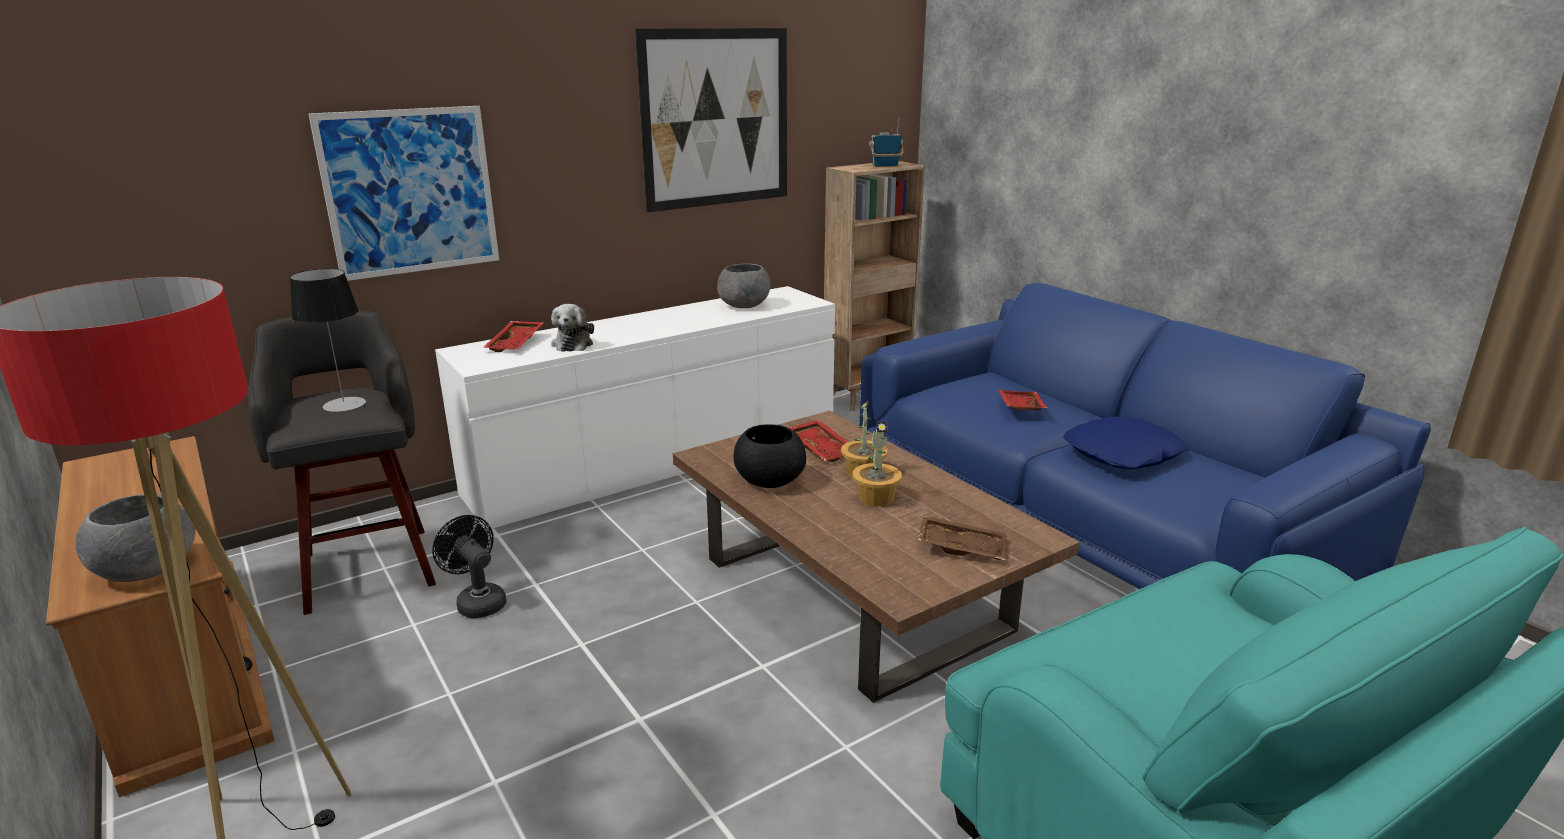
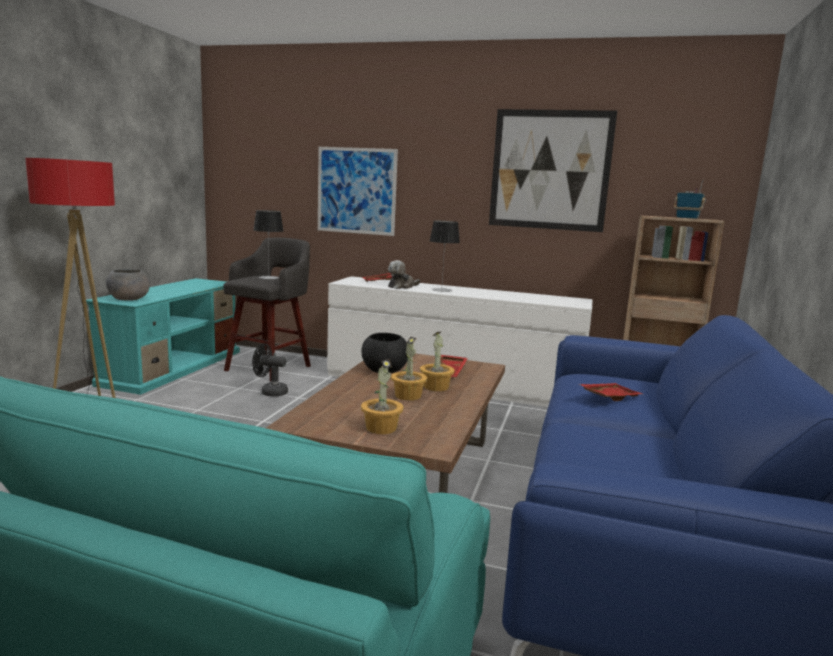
camera: 50 degrees right, 10 degrees down
brown tv stand [46,436,275,798] -> turquoise tv stand [86,278,240,395]
black fan [432,515,507,618] -> black fan turned 90 degrees counterclockwise [252,343,288,396]
grey bowl [717,264,770,308] -> none
brown tray [918,515,1007,560] -> potted plant [361,359,404,434]
blue pillow [1063,416,1187,469] -> none
none -> table lamp [430,221,460,292]

